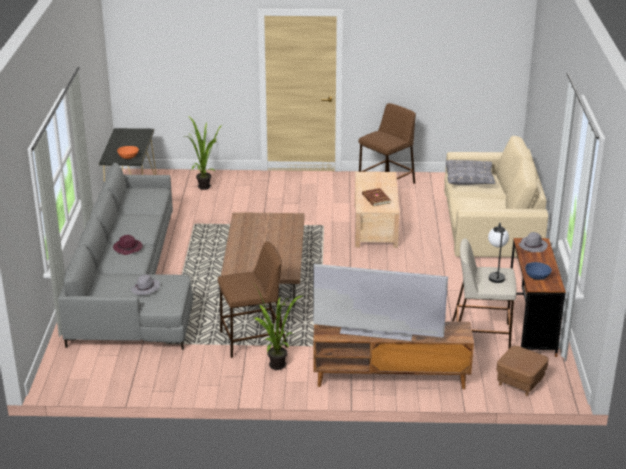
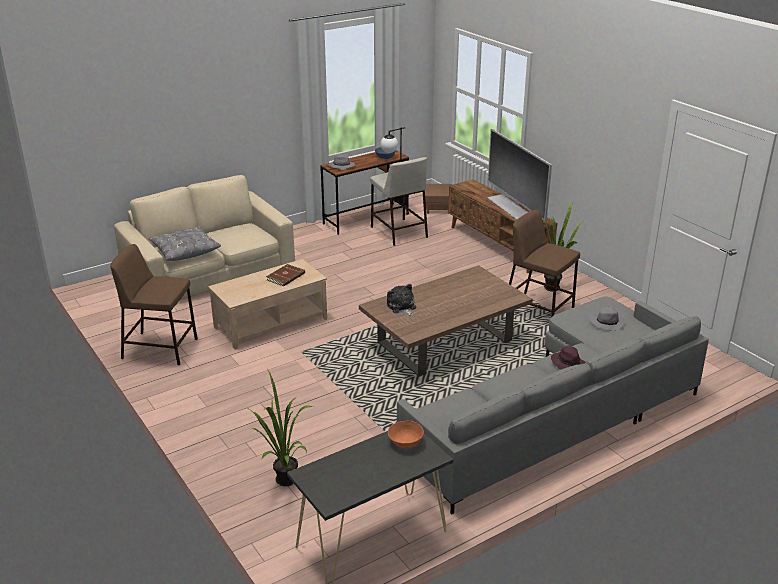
camera: 125 degrees left, 0 degrees up
none -> plush toy [387,284,416,316]

